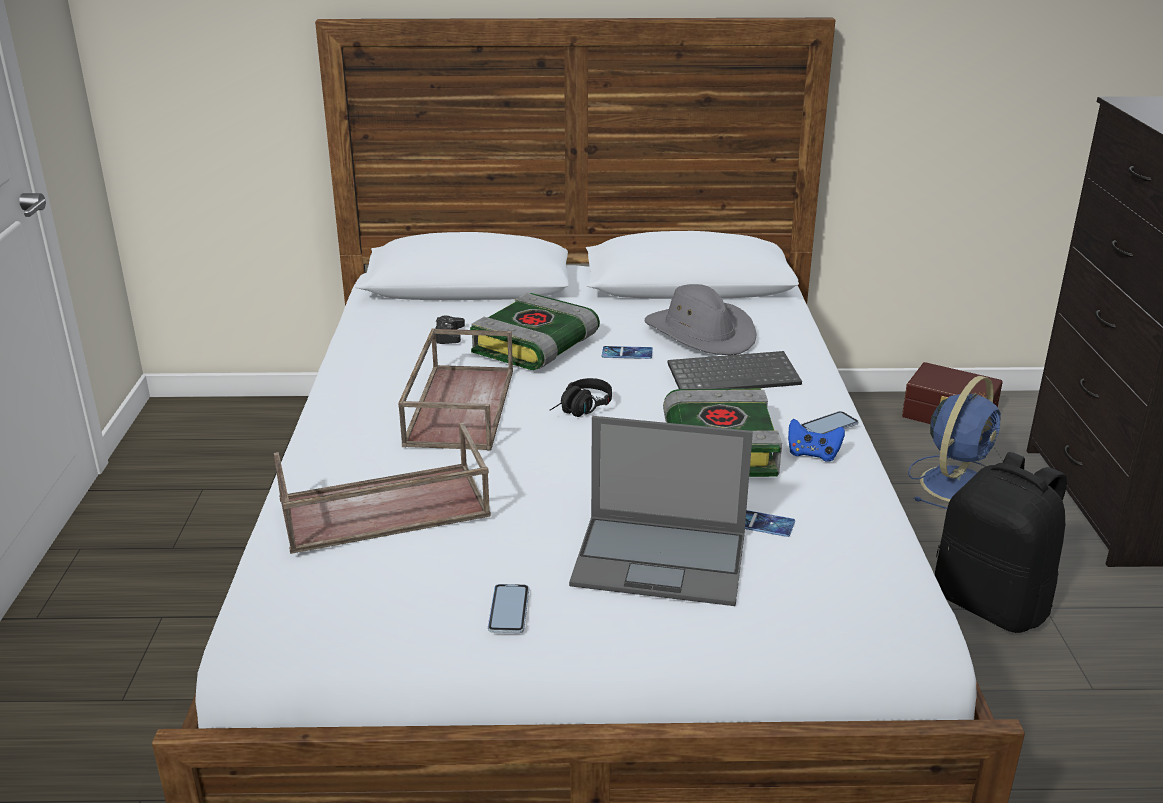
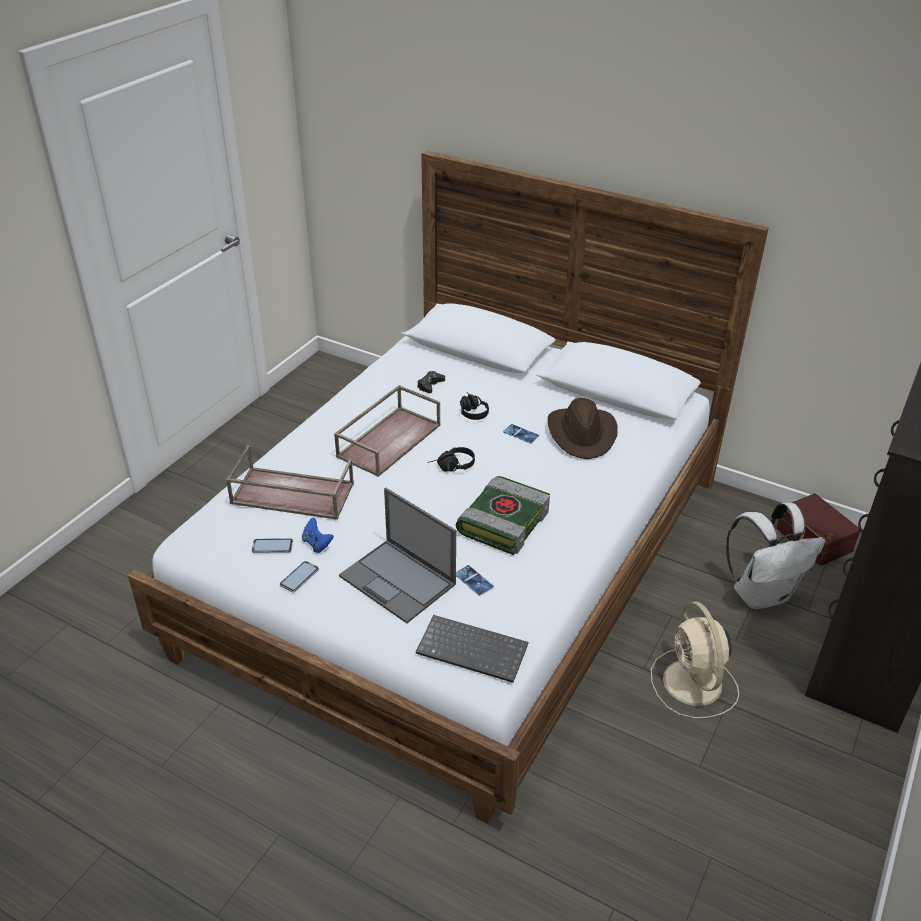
camera: 30 degrees right, 10 degrees up
book [470,293,600,370] -> black headphones [460,392,489,420]
grey hat [645,284,757,355] -> brown hat [548,398,618,459]
keyboard [668,351,802,389] -> keyboard moved to [416,615,528,683]
blue game controller [788,419,845,462] -> blue game controller moved to [302,518,333,553]
phone [801,411,859,434] -> phone moved to [252,538,293,553]
blue fan [908,376,1001,509] -> white backpack [726,503,825,609]
black backpack [935,452,1067,633] -> beige fan [651,602,739,718]

